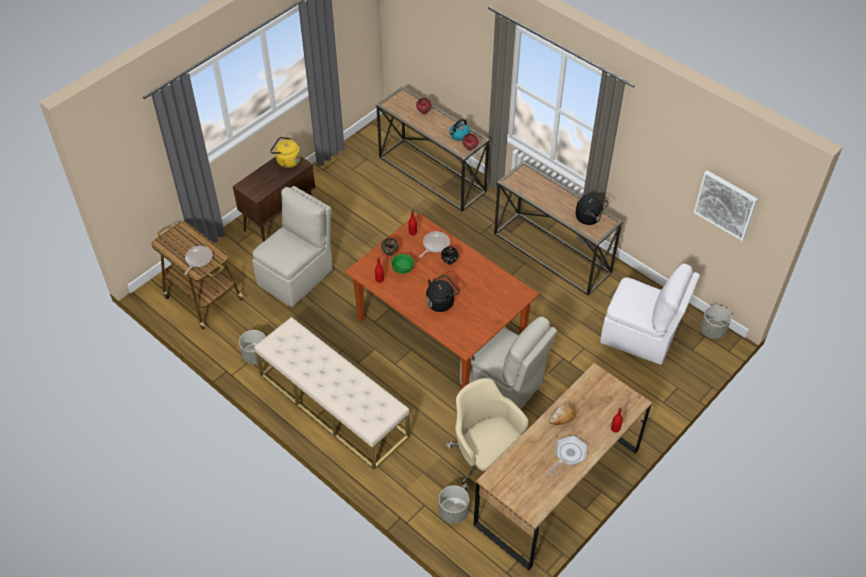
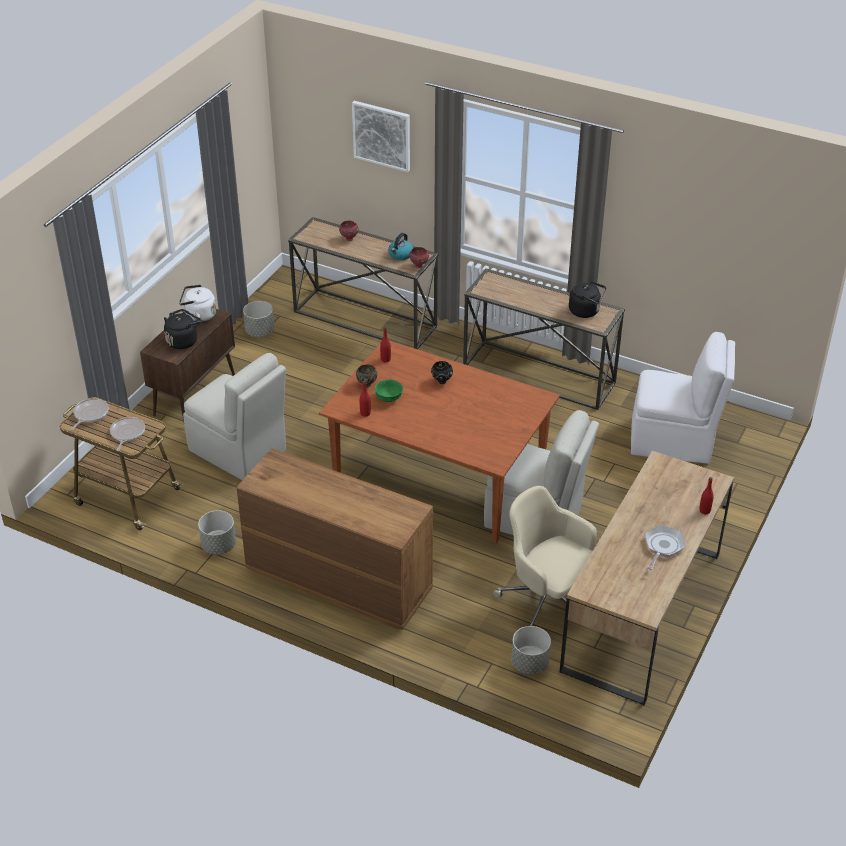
camera: 15 degrees left, 10 degrees down
beige chair [252,186,333,307] -> beige chair turned 105 degrees clockwise [183,353,286,480]
beige bench [255,317,410,470] -> brown dresser [237,448,433,630]
yellow kettle [270,137,301,168] -> white kettle [179,284,216,322]
frying pan [419,231,450,258] -> frying pan moved to [71,398,109,430]
black kettle [426,275,460,312] -> black kettle moved to [164,309,202,349]
bread [549,403,576,425] -> none
picture [694,170,758,241] -> picture moved to [352,101,410,172]
grey planter [700,305,731,339] -> grey planter moved to [243,301,274,337]

